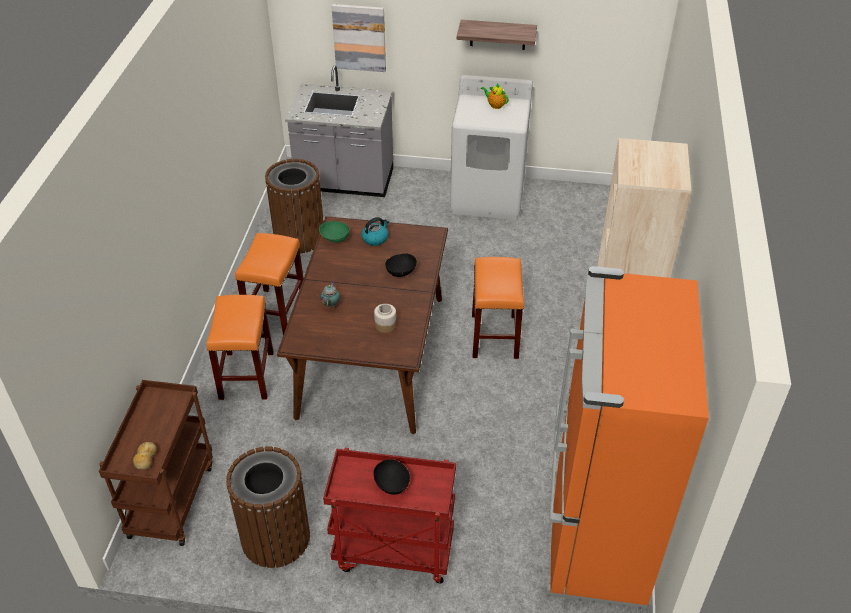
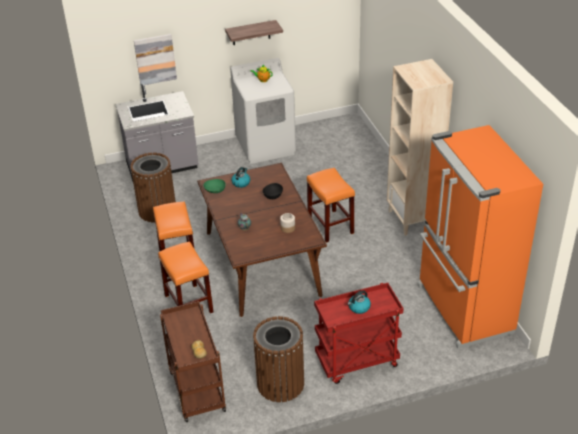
camera: 25 degrees left, 5 degrees down
black bowl [373,459,410,495] -> kettle [348,290,371,314]

